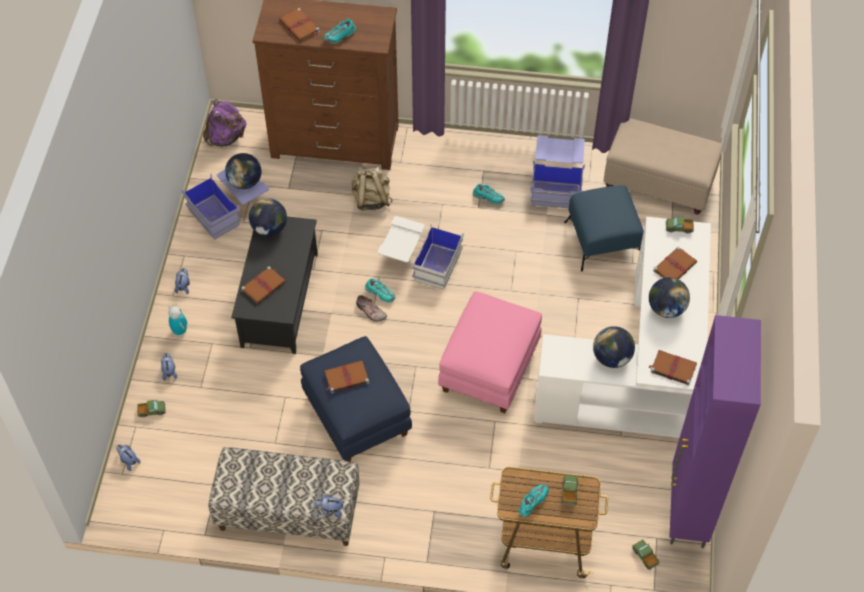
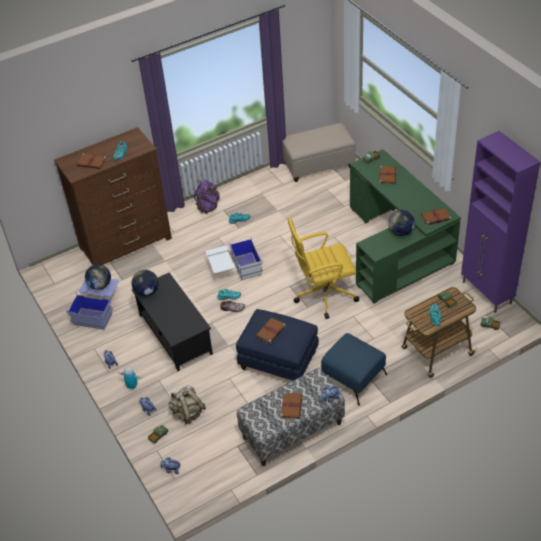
camera: 35 degrees left, 10 degrees down
purple backpack [203,99,246,146] -> purple backpack moved to [194,180,220,214]
brown book [241,266,286,304] -> brown book moved to [280,392,303,419]
beige backpack [352,166,392,211] -> beige backpack moved to [168,385,206,424]
pink ottoman [438,291,542,413] -> yellow office chair [288,217,359,319]
blue storage box [530,135,585,208] -> none
white desk [534,217,711,438] -> green desk [350,149,461,304]
blue ottoman [564,185,644,271] -> blue ottoman moved to [321,333,387,406]
globe [649,277,690,318] -> none

